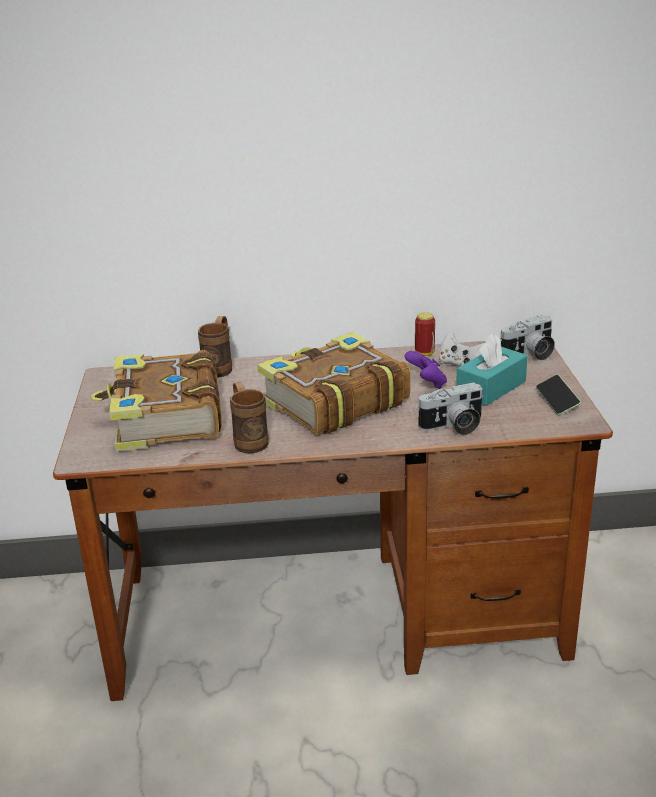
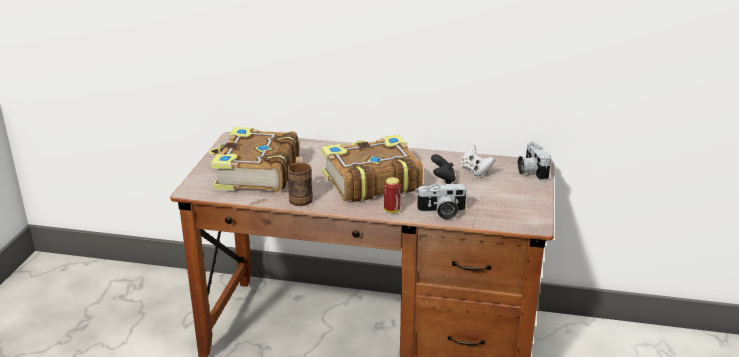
camera: 15 degrees right, 0 degrees up
brown mug [198,316,232,378] -> none
purple game controller [405,351,447,389] -> black game controller [431,154,456,184]
can [415,312,435,356] -> can moved to [384,177,401,213]
turquoise tissue box [456,333,528,406] -> none
camera [500,315,555,360] -> camera turned 90 degrees clockwise [518,142,551,181]
phone [536,375,581,415] -> none

